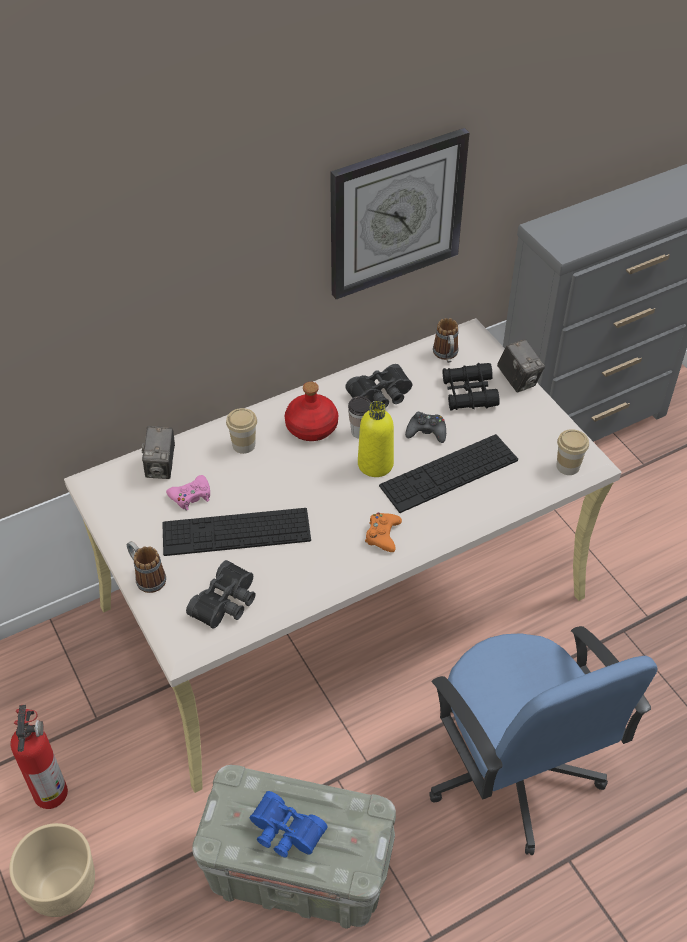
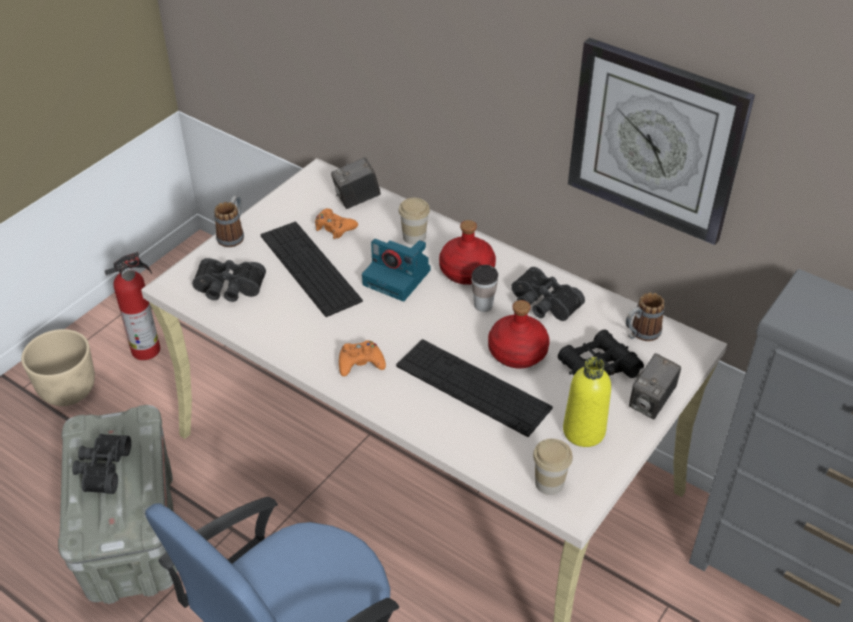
camera: 65 degrees right, 5 degrees down
pink game controller [166,475,210,511] -> orange game controller [315,208,358,239]
blue binoculars [250,791,327,858] -> black binoculars [72,434,131,494]
yellow bottle [358,401,394,477] -> yellow bottle moved to [563,357,611,447]
black game controller [405,412,446,443] -> red bottle [488,300,550,369]
none -> camera [362,239,430,301]

